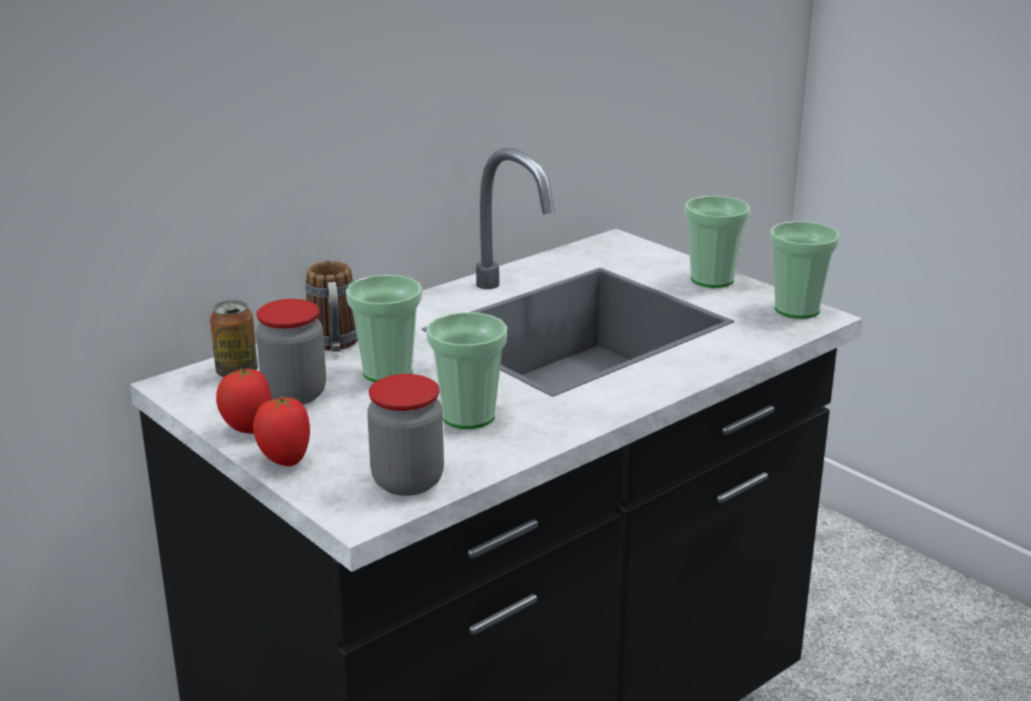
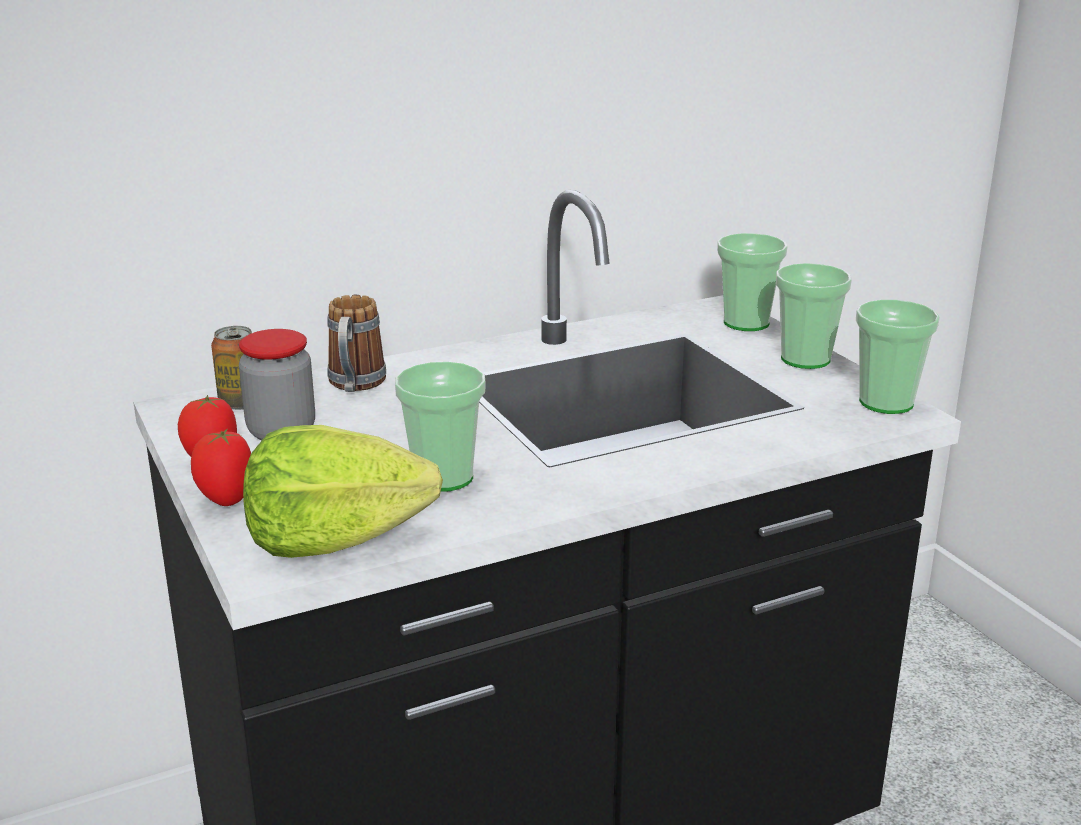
camera: 15 degrees right, 0 degrees up
cup [346,275,422,382] -> cup moved to [717,233,788,331]
jar [367,374,444,496] -> lettuce [243,425,443,558]

